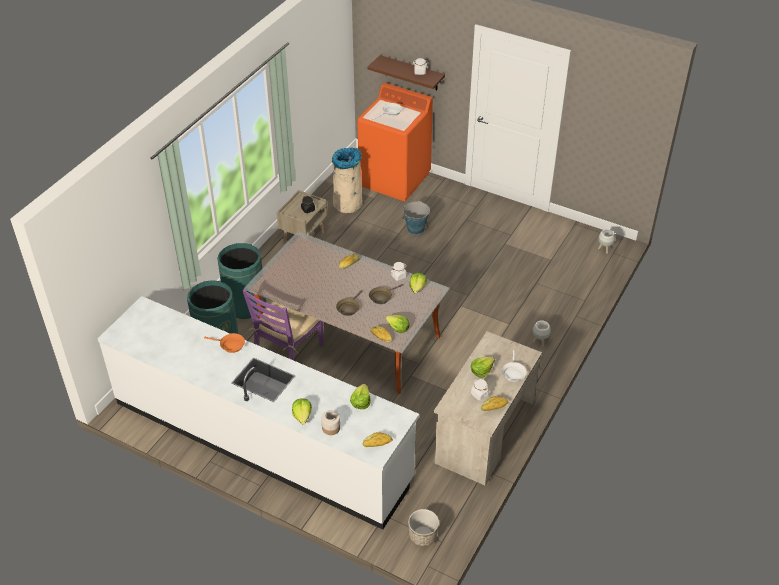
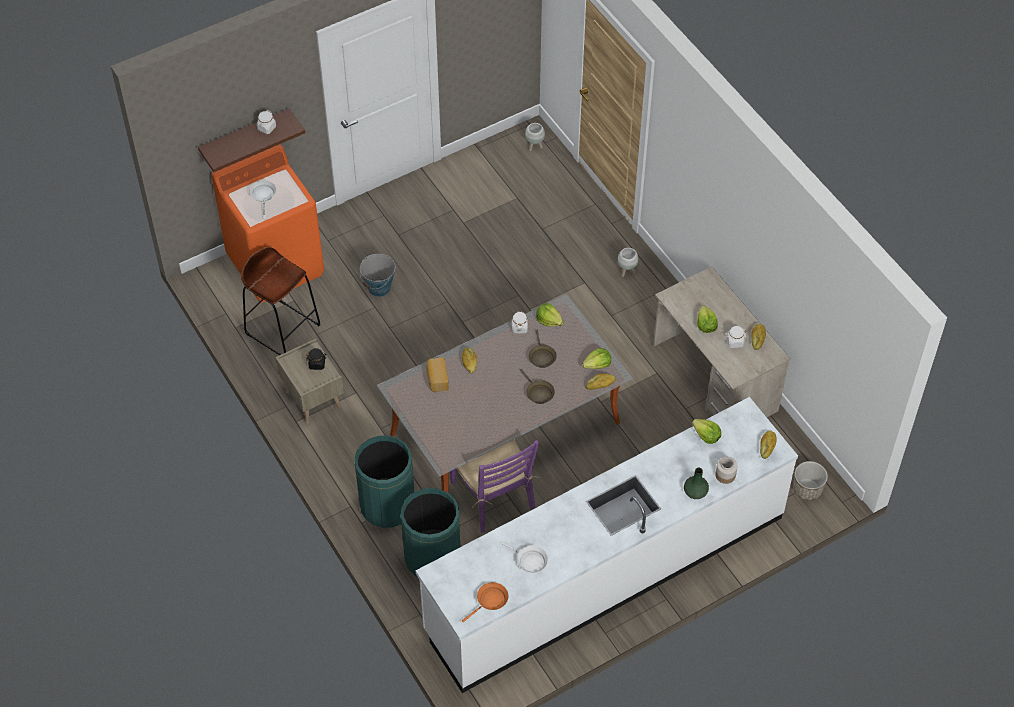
camera: 60 degrees left, 10 degrees up
orange frying pan [204,333,245,353] -> orange frying pan moved to [462,582,509,622]
lettuce [292,398,312,424] -> green vase [684,468,709,499]
beige trash can [332,148,363,213] -> brown stool [241,247,321,355]
white frying pan [502,350,527,382] -> white frying pan moved to [500,541,548,573]
none -> bread [426,357,449,392]

